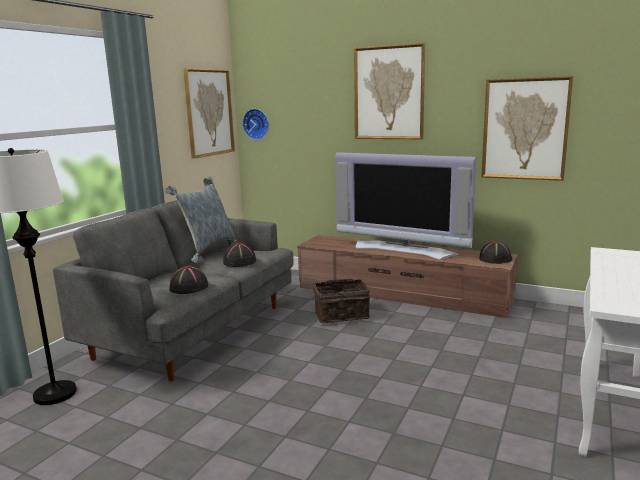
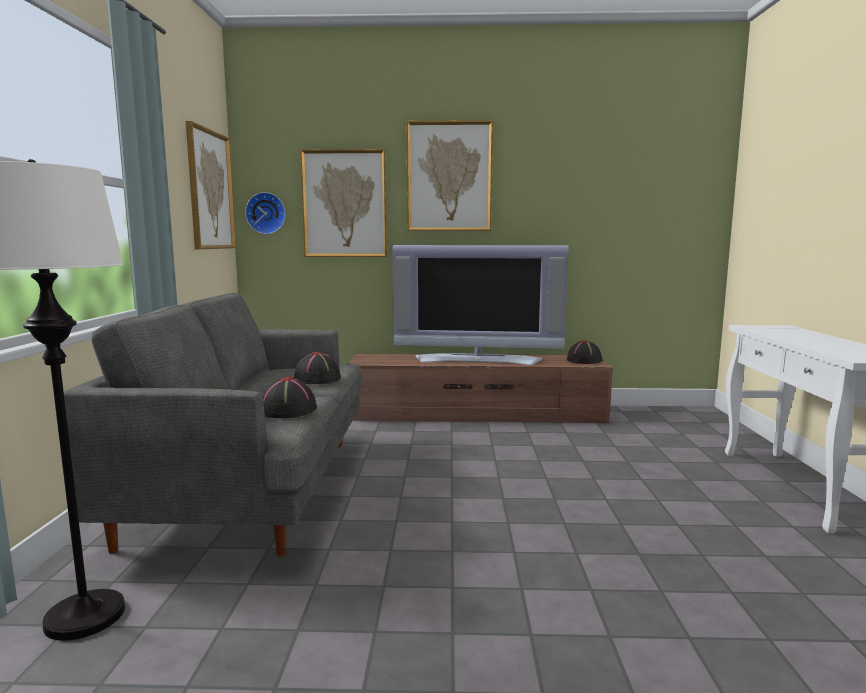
camera: 25 degrees left, 5 degrees down
pillow [166,177,239,263] -> none
basket [313,279,370,324] -> none
picture [481,76,573,181] -> picture moved to [300,149,387,257]

